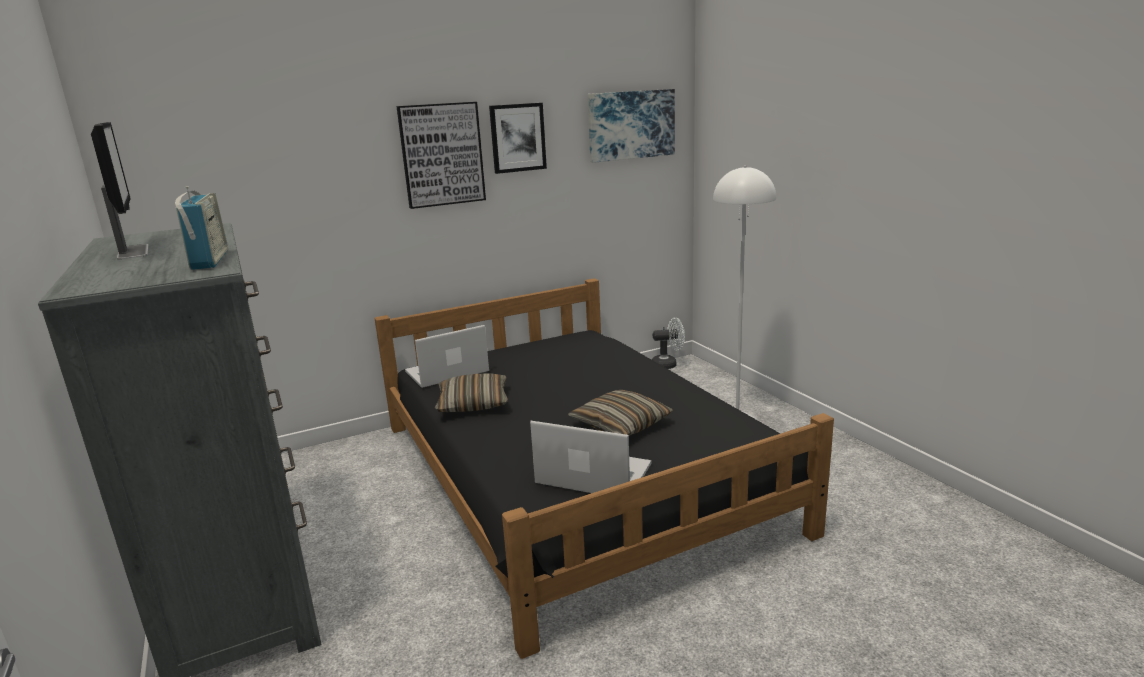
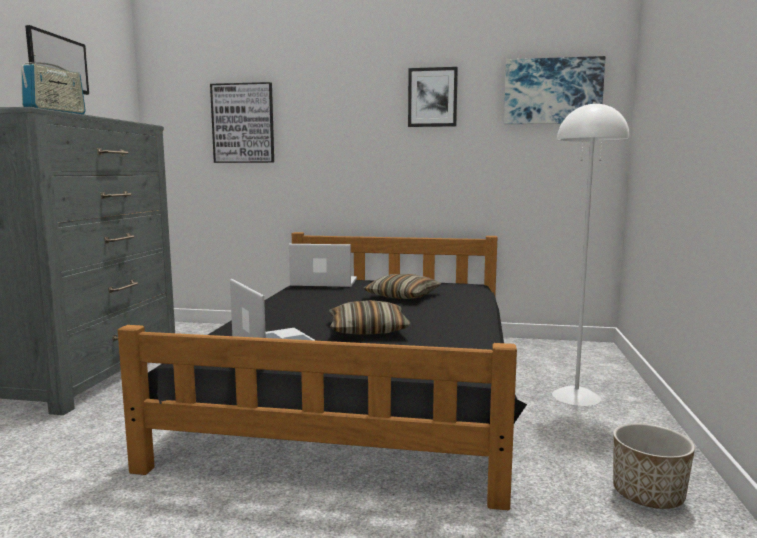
camera: 35 degrees right, 10 degrees down
picture [396,102,486,209] -> picture moved to [210,82,274,163]
pillow [435,373,508,412] -> pillow moved to [364,274,442,299]
white fan [652,318,685,369] -> none
none -> planter [613,423,695,509]

